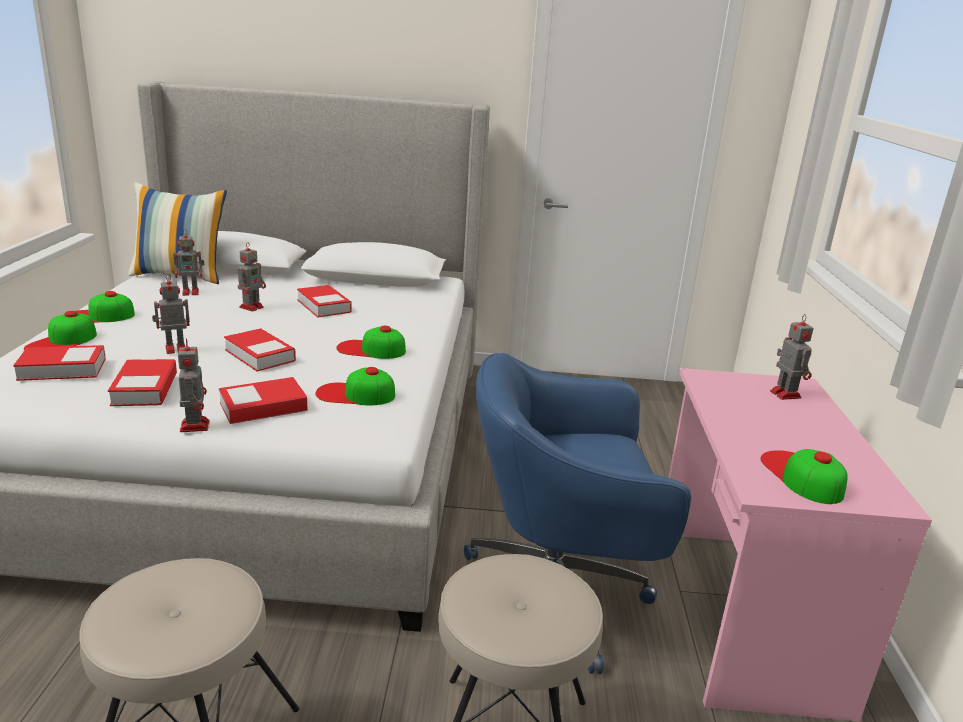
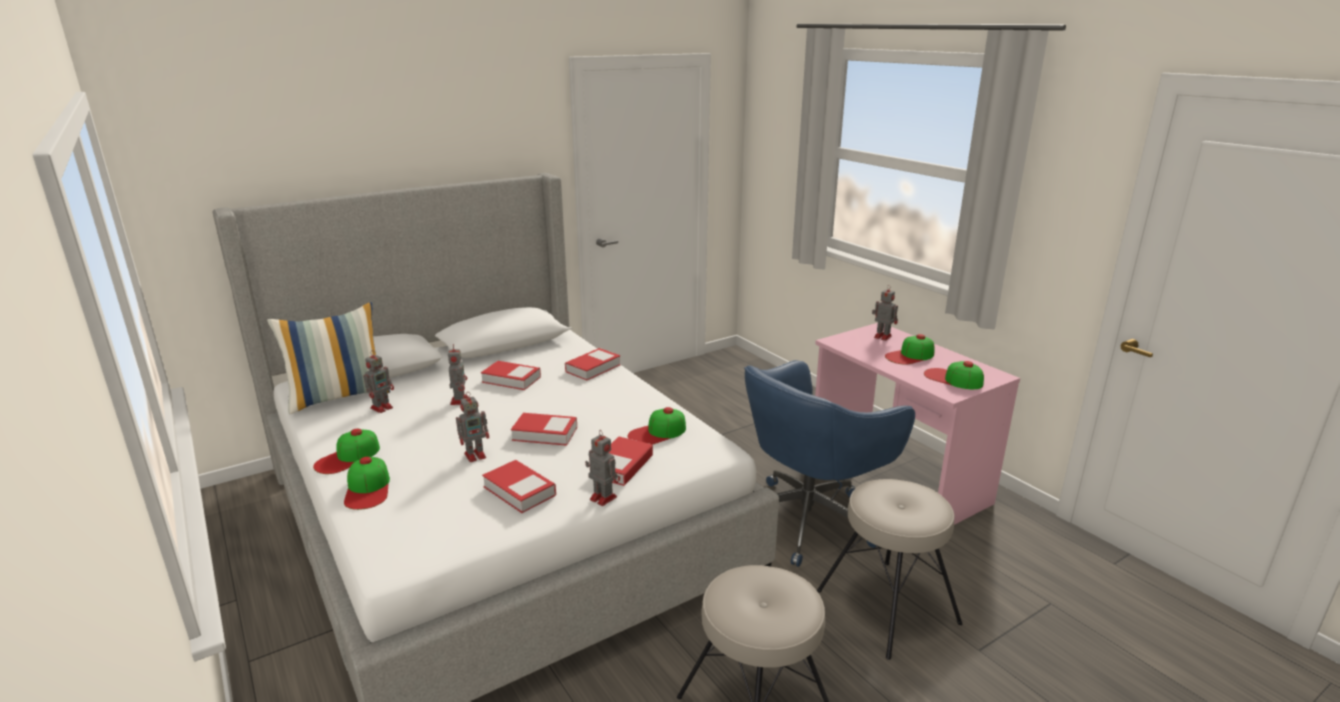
camera: 35 degrees left, 0 degrees up
book [13,345,106,381] -> book moved to [565,348,621,380]
toy robot [152,274,190,354] -> toy robot turned 150 degrees counterclockwise [456,392,489,462]
cap [336,326,406,359] -> cap moved to [885,334,935,365]

